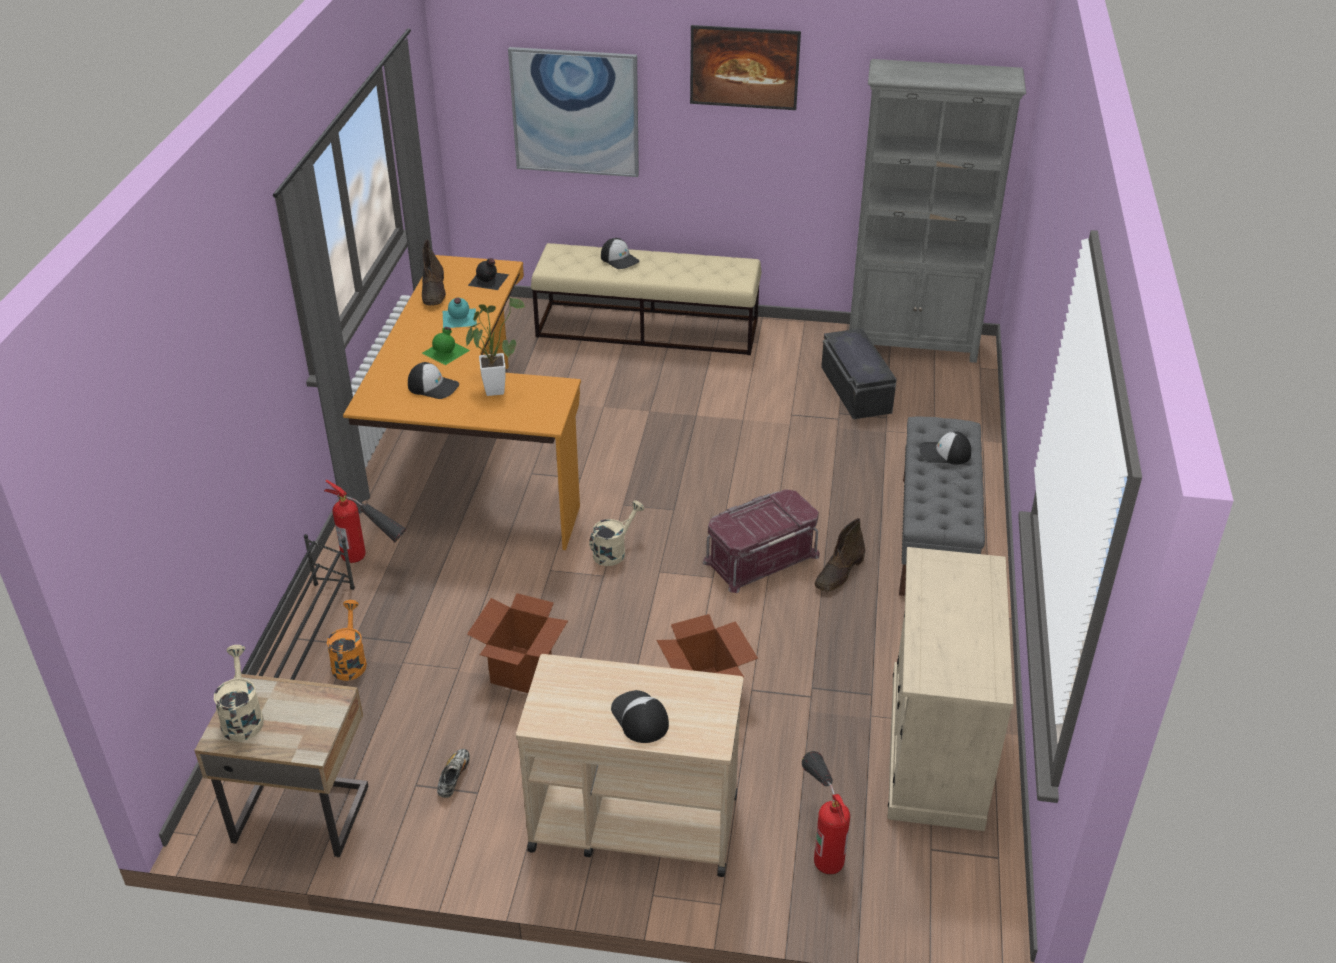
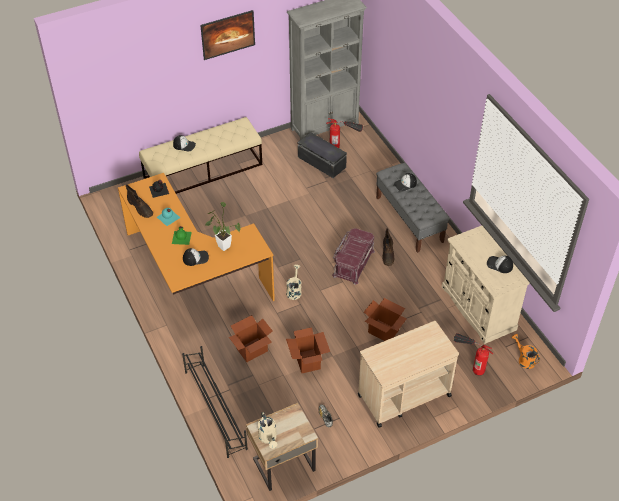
camera: 35 degrees left, 10 degrees up
beige watering can [213,645,264,742] -> beige watering can turned 150 degrees counterclockwise [258,412,277,449]
fire extinguisher [324,480,406,563] -> fire extinguisher moved to [326,118,363,148]
orange watering can [327,600,367,681] -> orange watering can moved to [512,334,540,369]
picture [508,47,639,177] -> none
cap [611,690,669,743] -> cap moved to [487,255,513,273]
none -> cardboard box [229,315,272,362]

